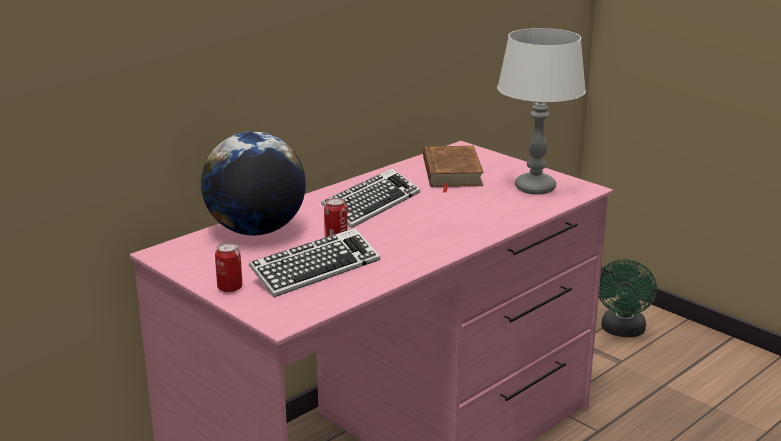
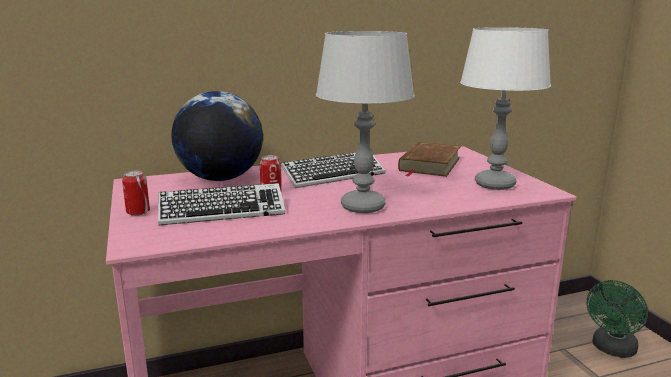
camera: 25 degrees right, 5 degrees down
none -> grey table lamp [316,31,415,213]

